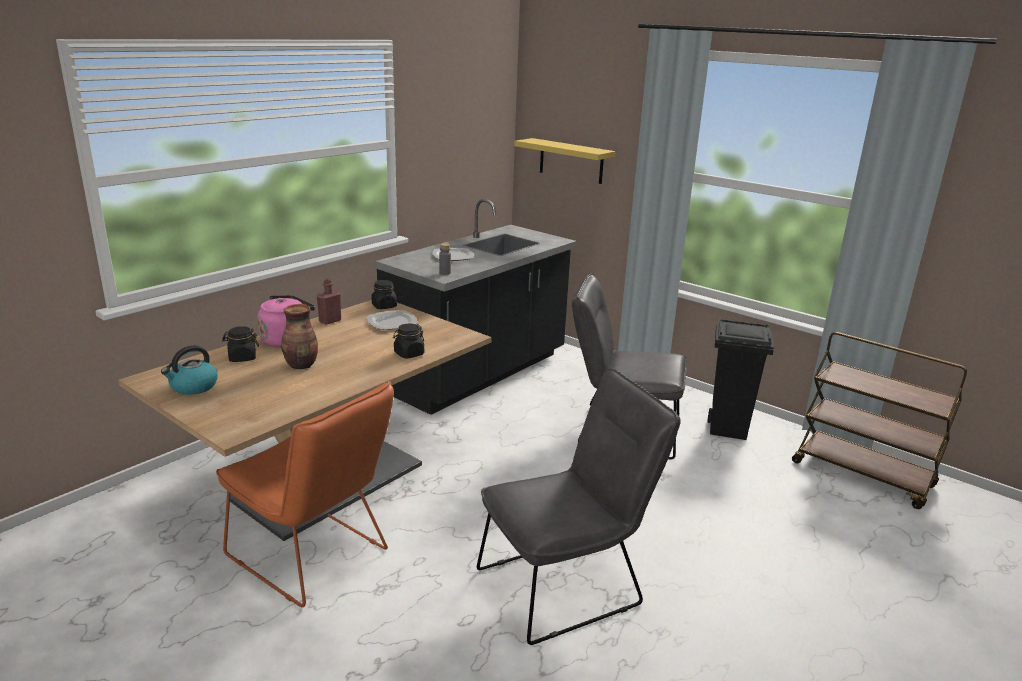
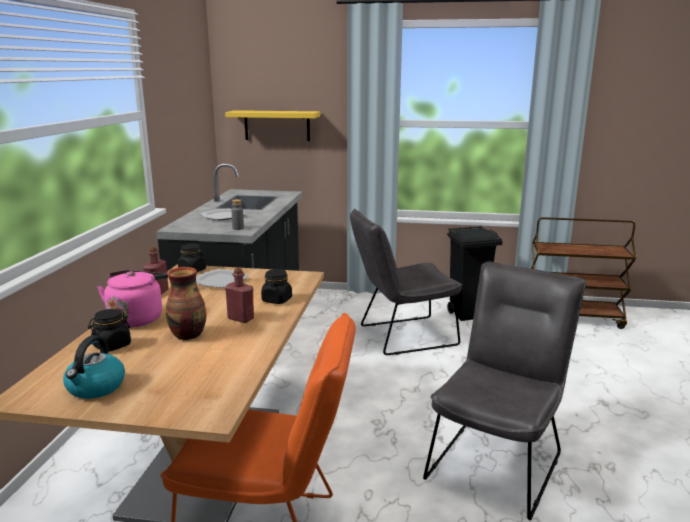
camera: 30 degrees left, 5 degrees down
none -> red bottle [225,268,254,323]

